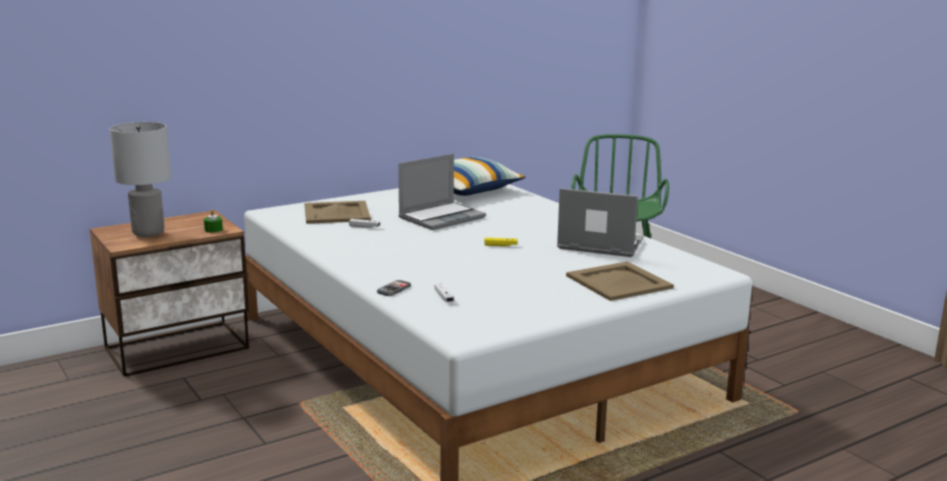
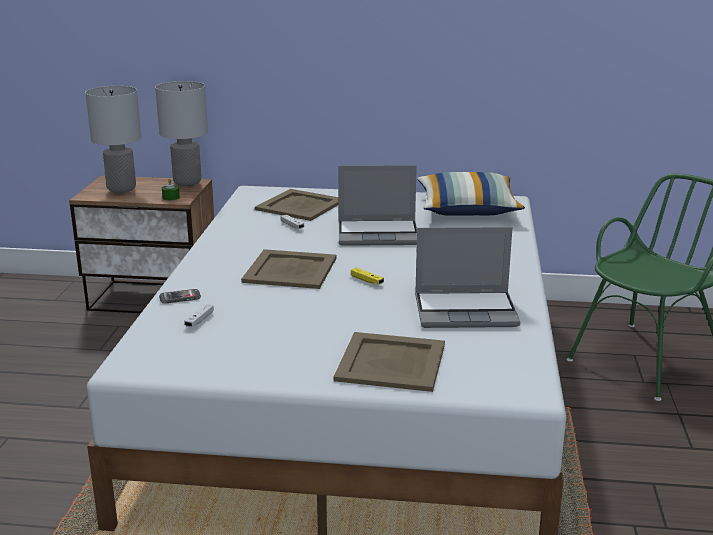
camera: 40 degrees right, 5 degrees up
laptop [557,188,644,257] -> laptop turned 120 degrees clockwise [415,227,520,328]
none -> grey table lamp [155,81,208,186]
none -> beige tray [241,249,337,289]

